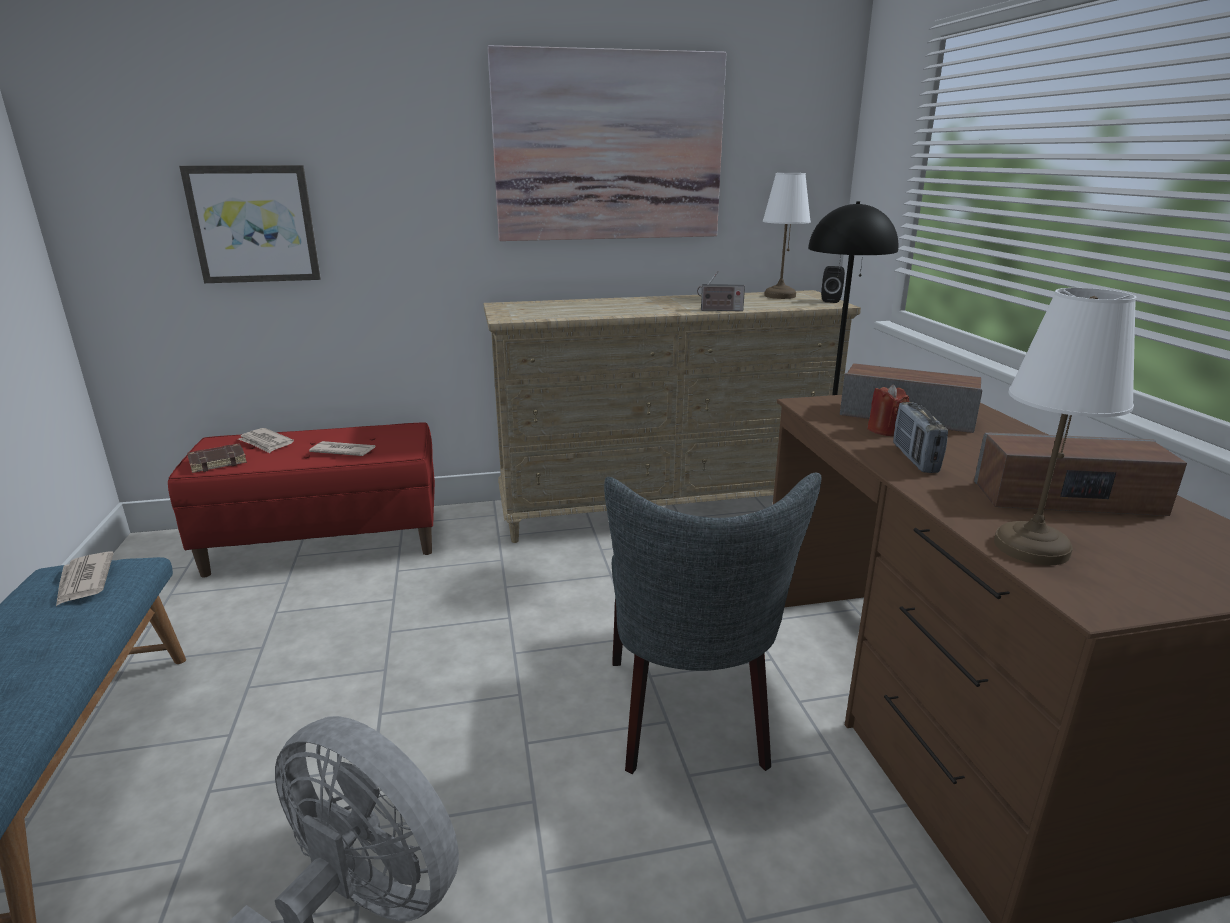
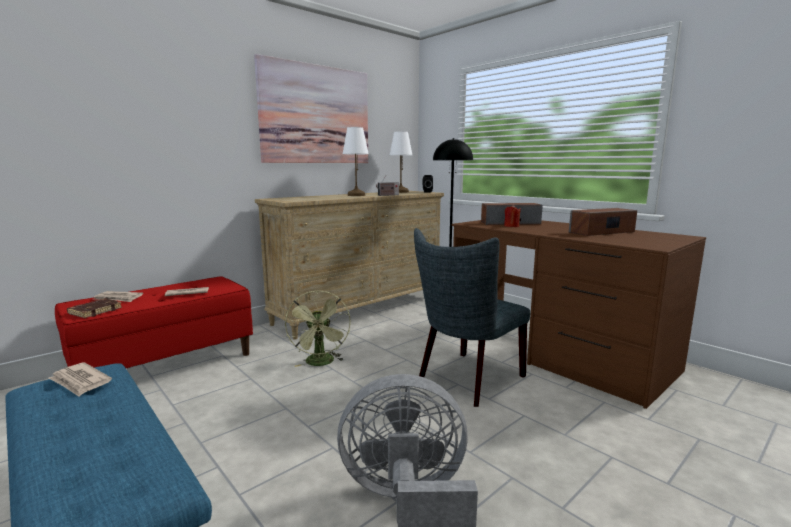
camera: 30 degrees left, 10 degrees down
picture [179,165,321,283] -> none
grey chair [604,473,821,774] -> grey chair turned 75 degrees clockwise [414,228,530,407]
radio [893,402,948,473] -> none
white table lamp [994,288,1137,565] -> white table lamp moved to [342,127,369,196]
none -> green fan [285,291,351,367]

